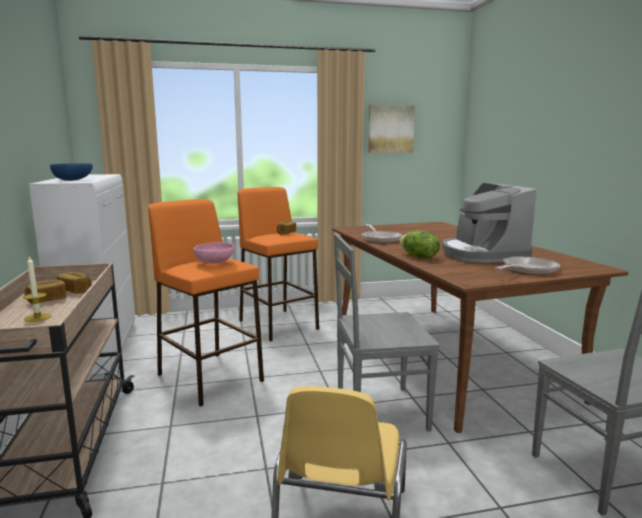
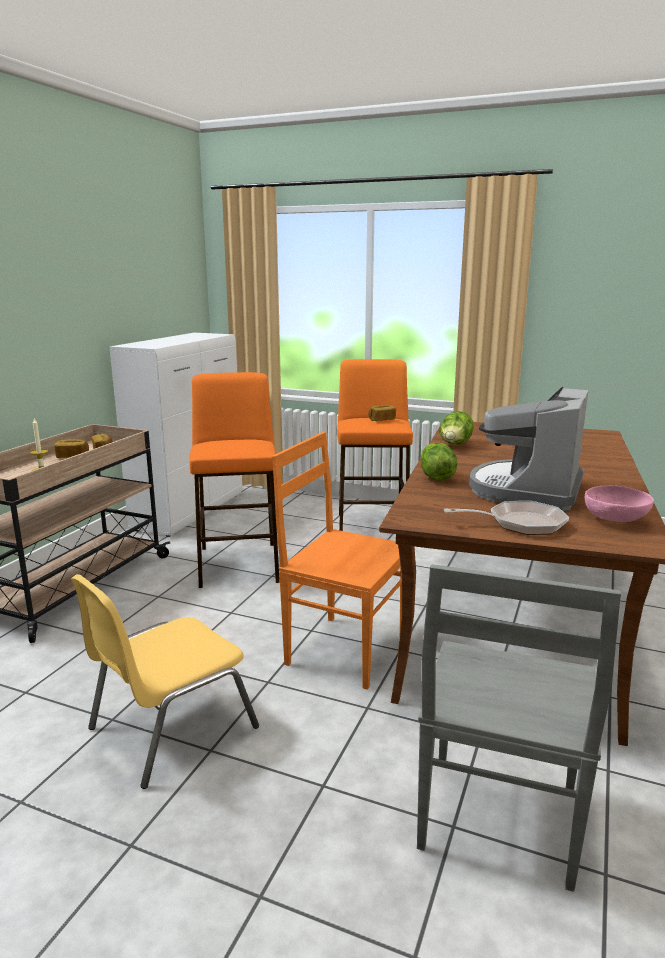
camera: 35 degrees right, 5 degrees up
blue bowl [50,163,93,181] -> none
pink bowl [193,242,235,263] -> pink bowl moved to [585,485,654,522]
grey chair [334,233,440,431] -> orange chair [272,432,402,690]
frying pan [362,224,402,243] -> lettuce [439,411,474,445]
picture [368,104,415,153] -> none

